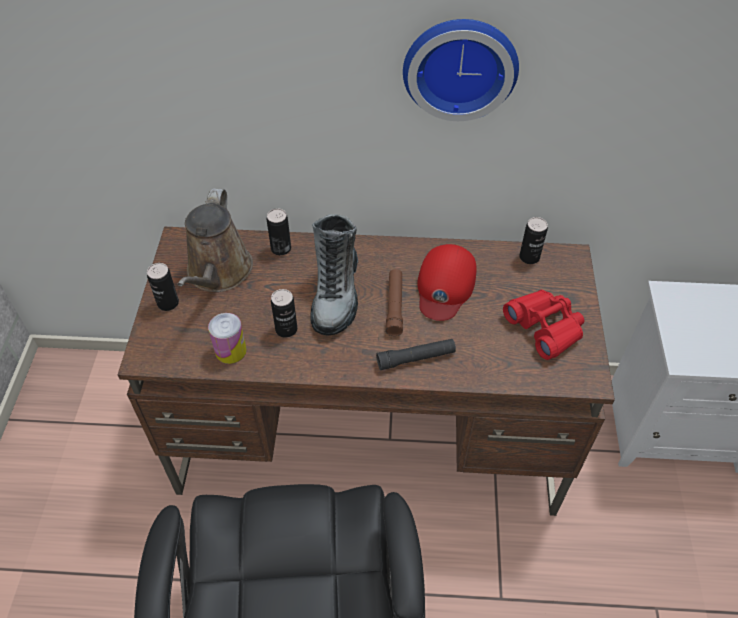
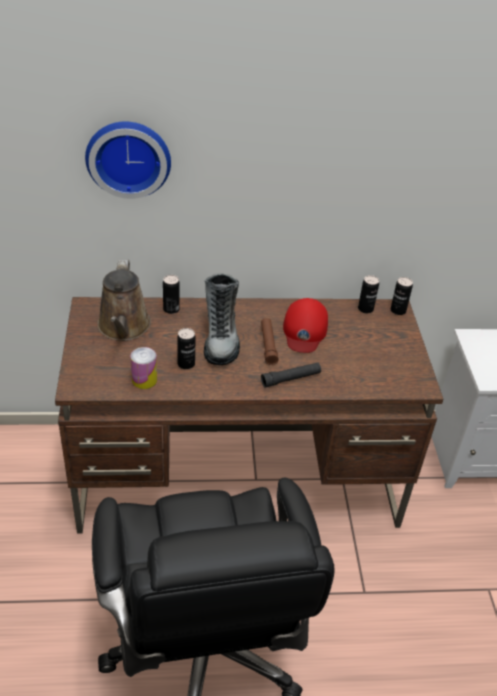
camera: 10 degrees left, 10 degrees down
can [147,263,179,311] -> can moved to [391,277,413,315]
wall clock [403,19,519,121] -> wall clock moved to [85,121,171,199]
red binoculars [503,290,584,360] -> none

